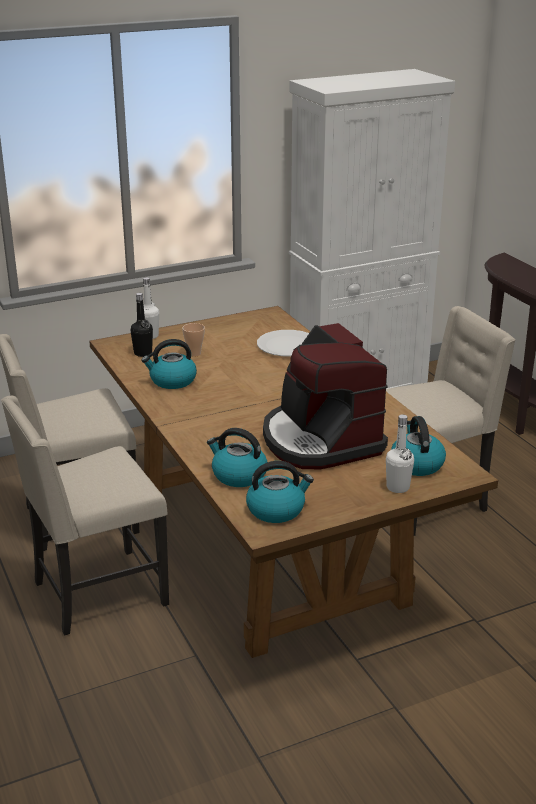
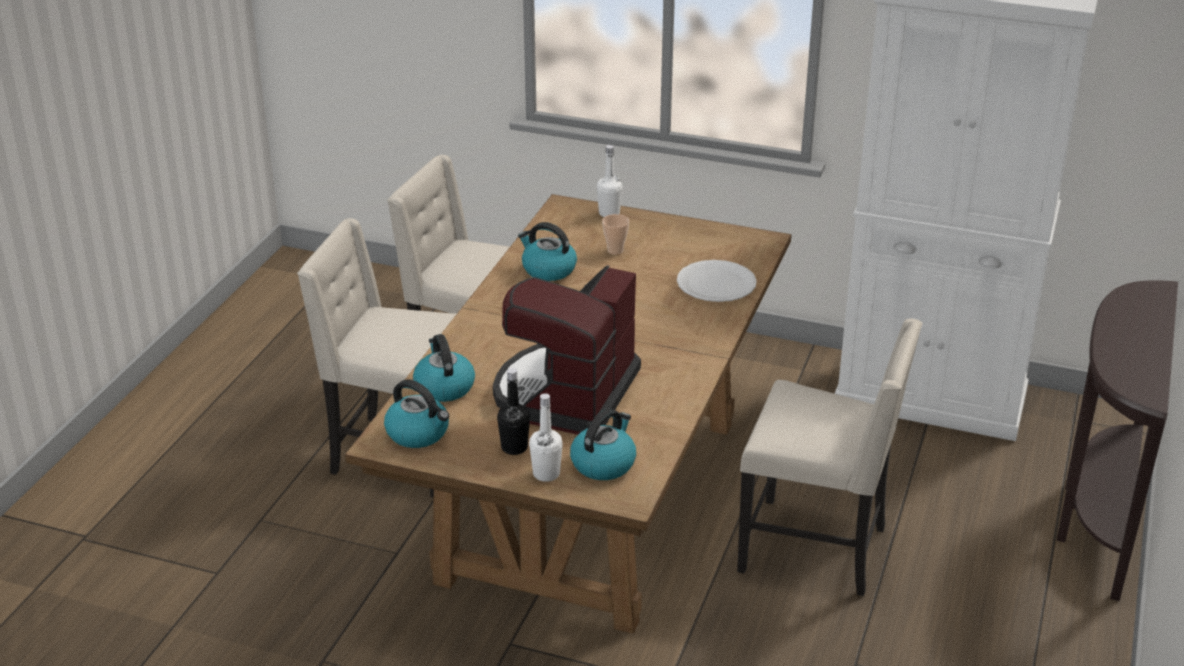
camera: 45 degrees right, 5 degrees up
black bottle [130,293,153,357] -> black bottle moved to [497,368,530,455]

